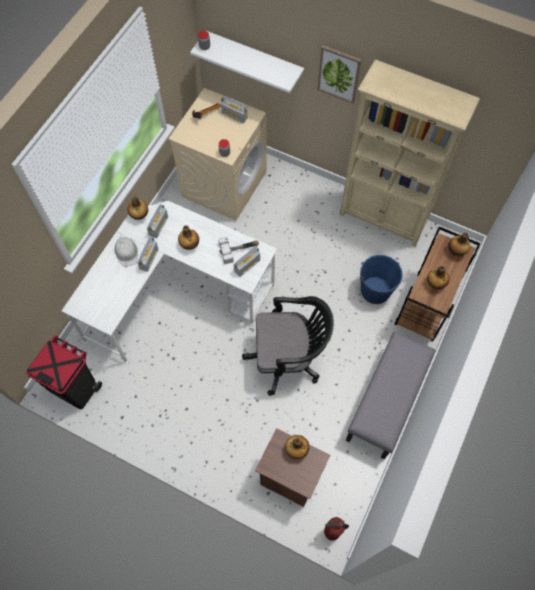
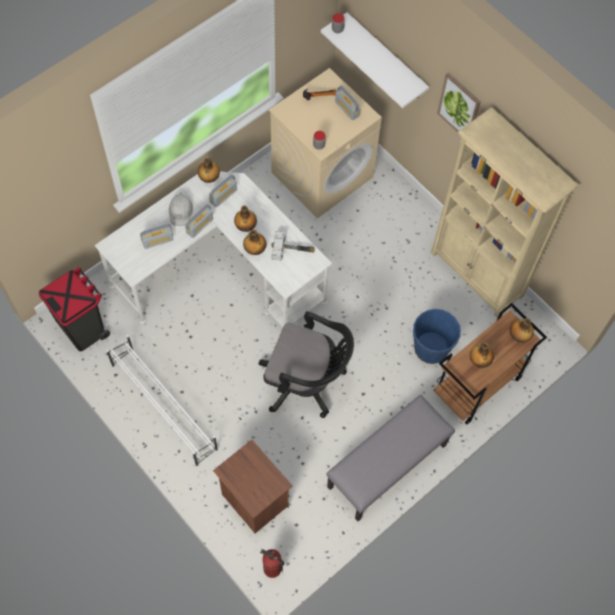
camera: 20 degrees right, 0 degrees up
radio [233,246,260,277] -> radio moved to [140,224,174,249]
bottle [285,435,310,459] -> bottle moved to [243,230,267,255]
none -> white shoe rack [106,335,218,467]

